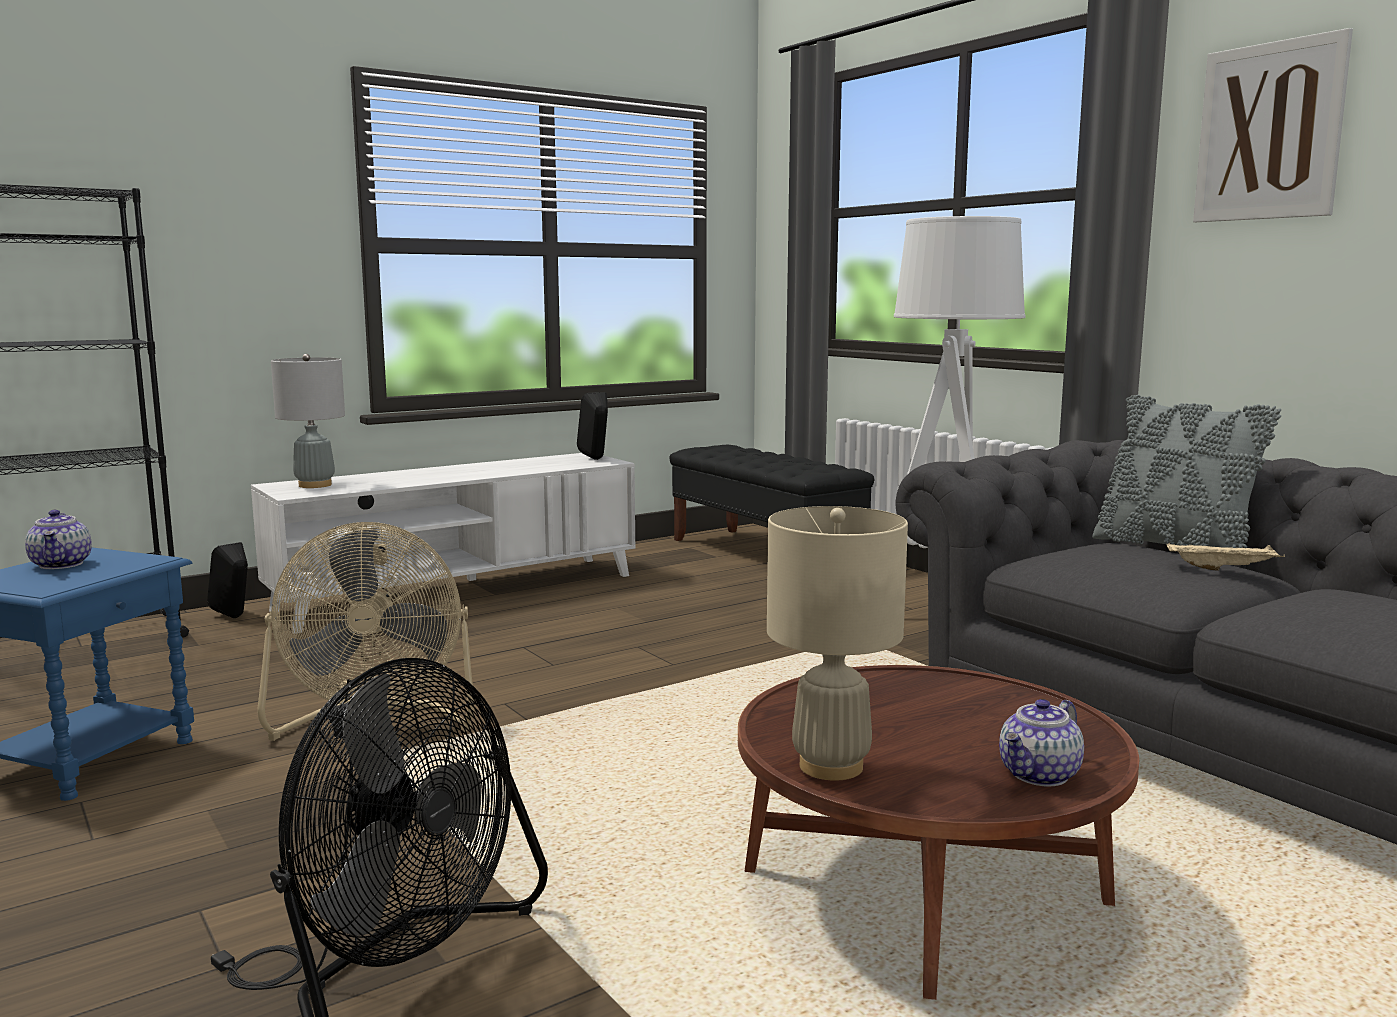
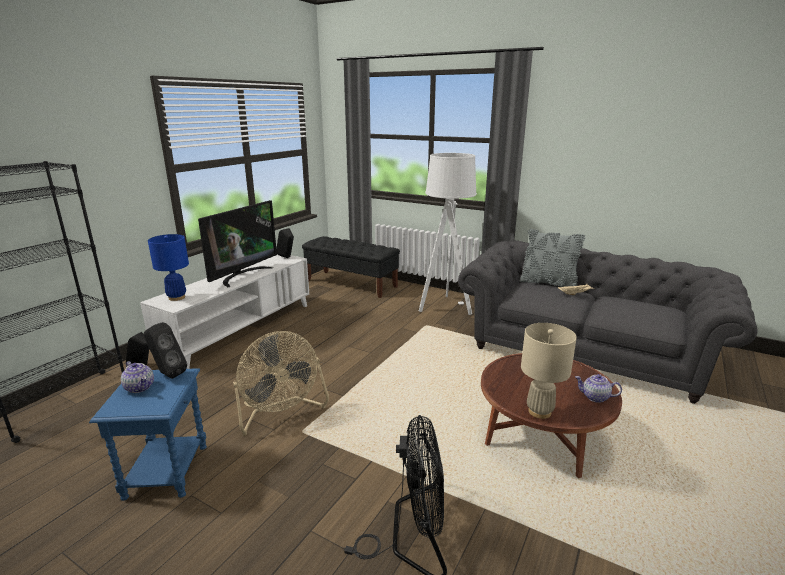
camera: 25 degrees left, 10 degrees up
grey table lamp [271,354,345,488] -> blue table lamp [148,234,189,301]
teapot [999,699,1084,786] -> teapot turned 90 degrees clockwise [575,374,622,403]
picture [1193,28,1353,222] -> none
none -> black speaker [144,322,187,379]
none -> television [198,200,277,287]

